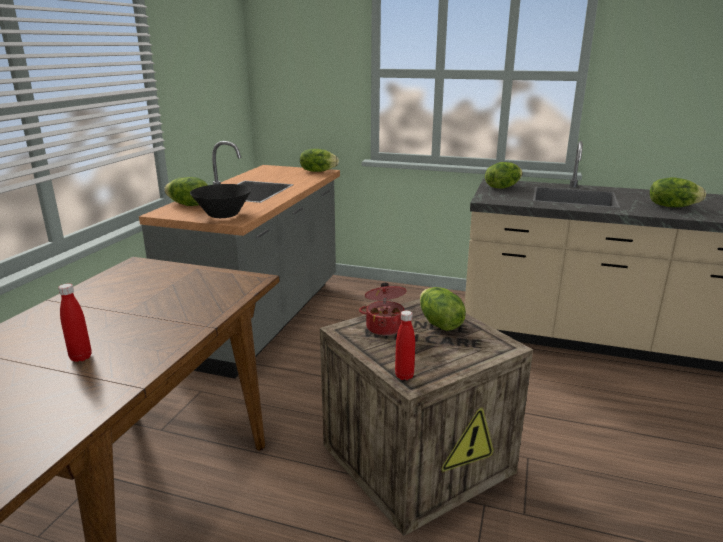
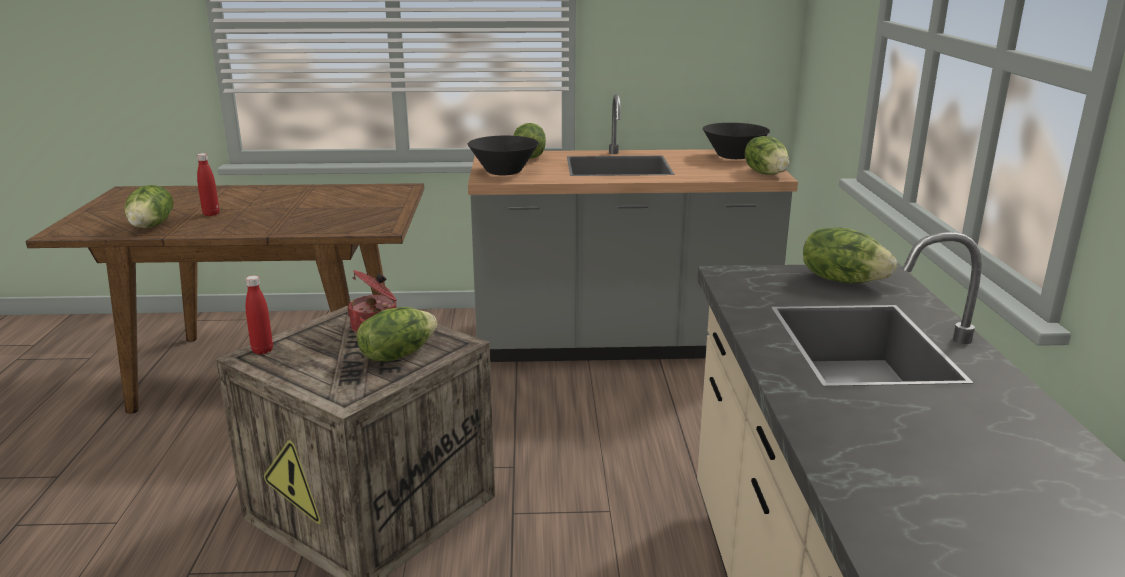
camera: 70 degrees right, 0 degrees up
lettuce [650,178,706,207] -> lettuce moved to [124,185,173,228]
none -> black bowl [703,123,770,159]

